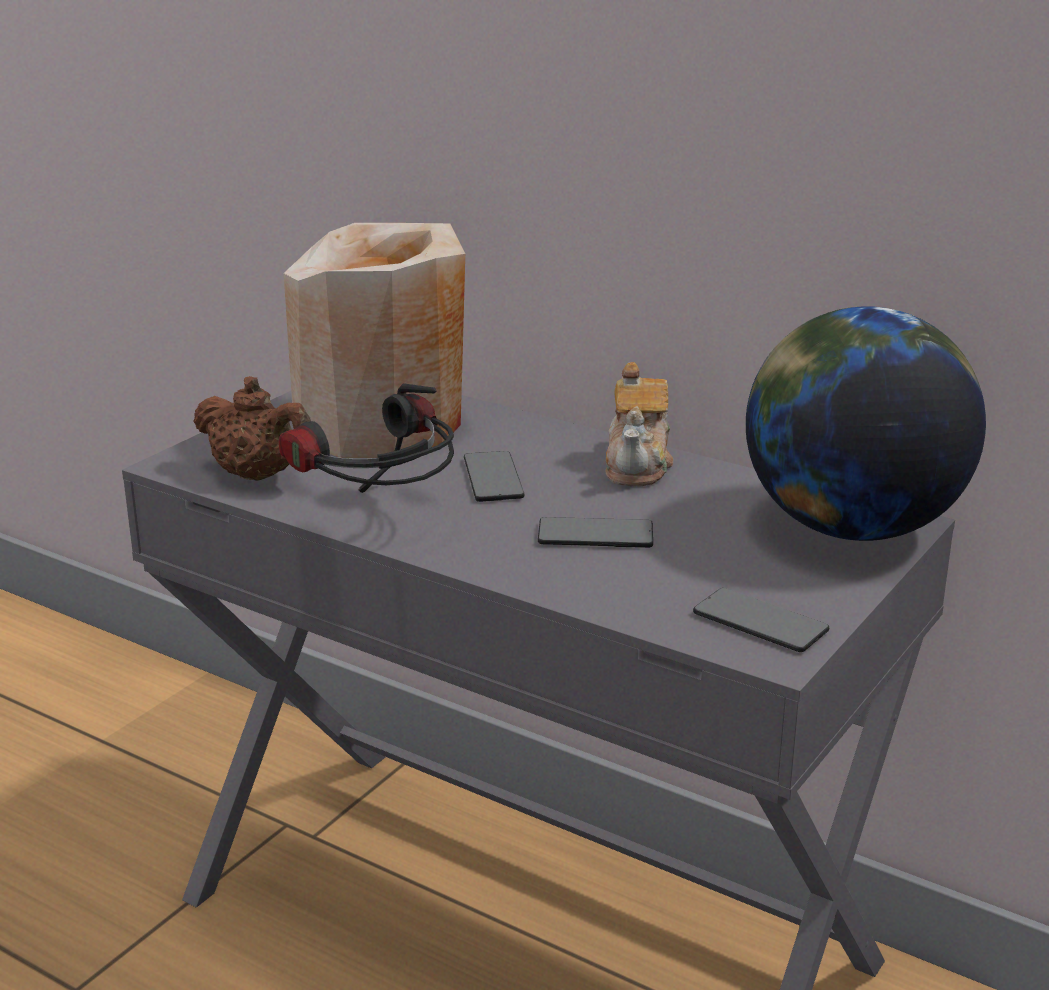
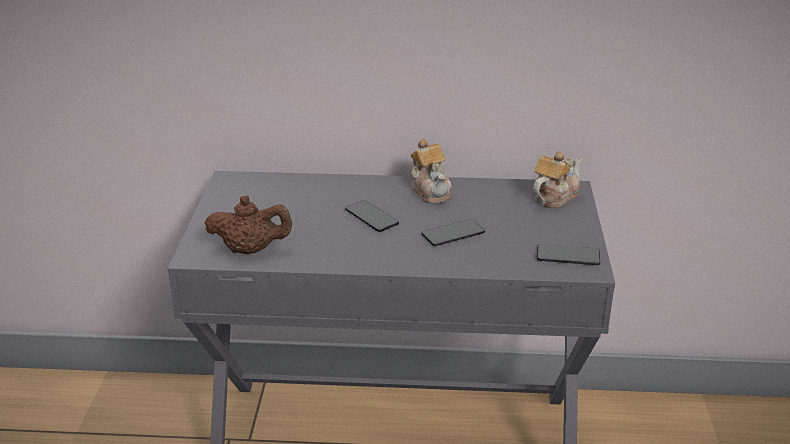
camera: 30 degrees left, 5 degrees up
headphones [279,383,454,493] -> none
beige vase [284,223,465,458] -> none
globe [746,306,986,541] -> teapot [533,152,582,208]

